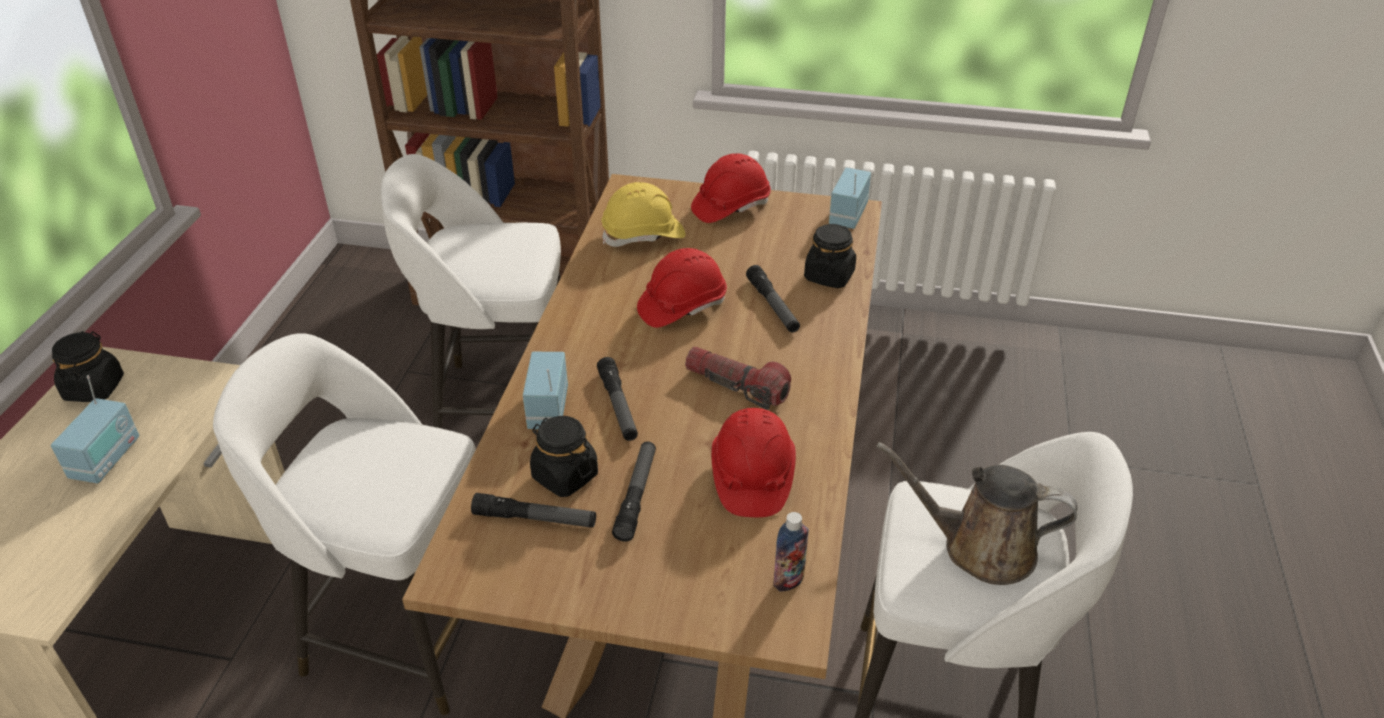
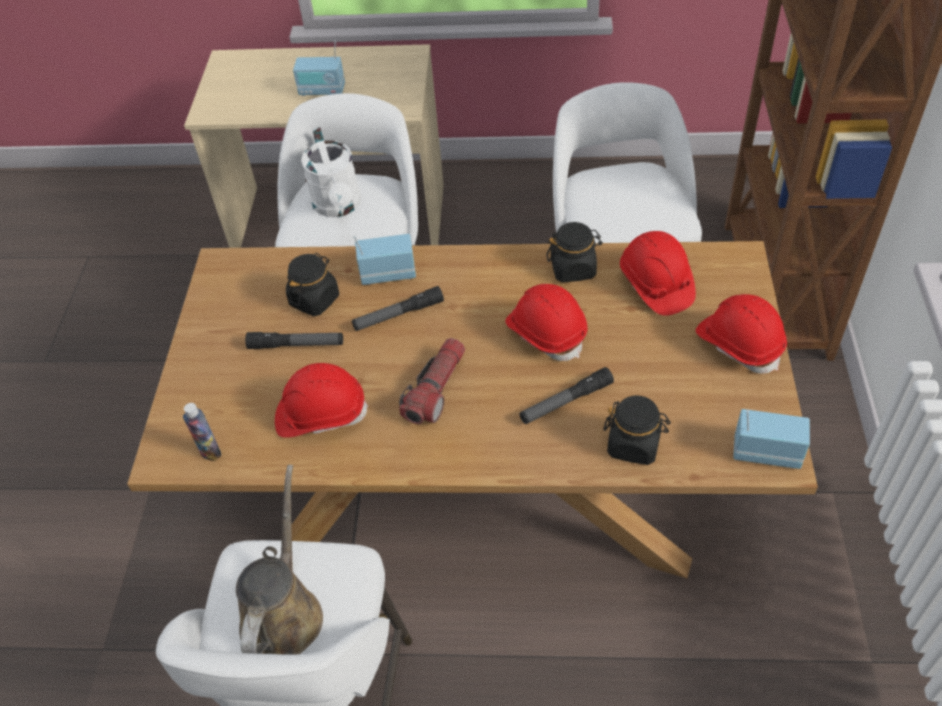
camera: 85 degrees right, 10 degrees up
black jar [52,331,124,402] -> black jar moved to [546,222,603,282]
flashlight [471,493,596,528] -> none
yellow hard hat [601,182,686,247] -> red hard hat [620,231,696,316]
none -> white watering can [301,127,361,217]

